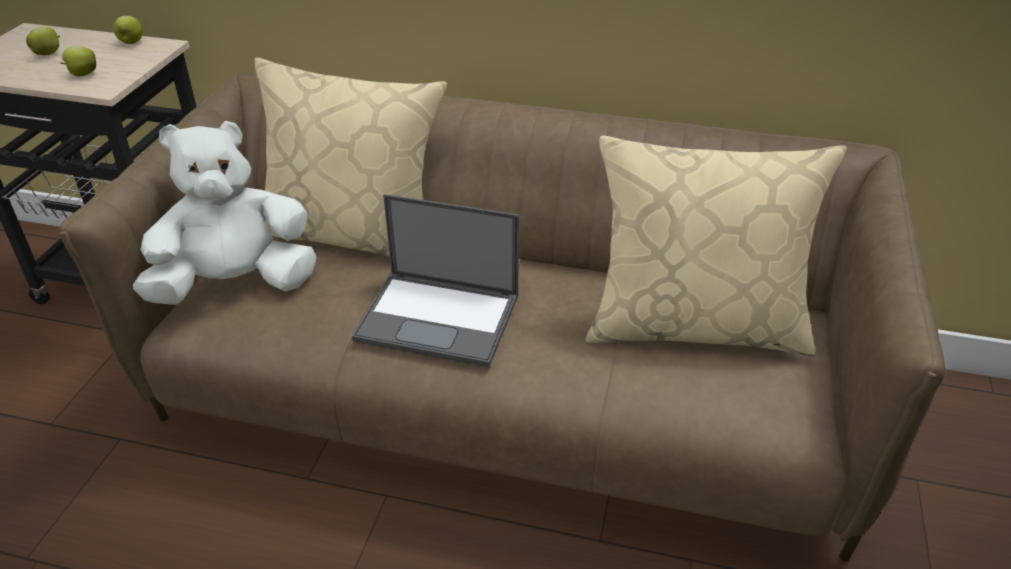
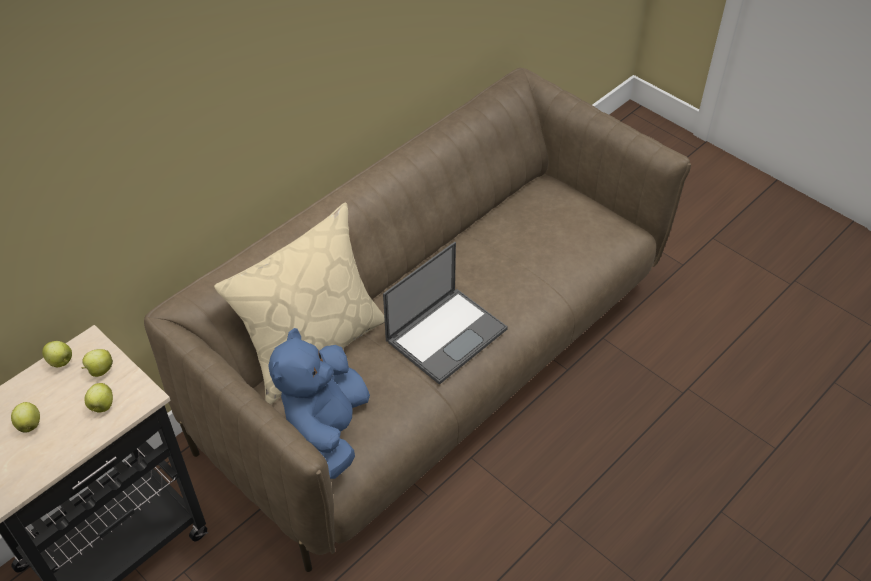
camera: 60 degrees left, 10 degrees up
white plush toy [133,121,317,305] -> blue plush toy [268,328,370,479]
beige pillow [586,135,847,356] -> none
none -> apple [81,349,113,377]

